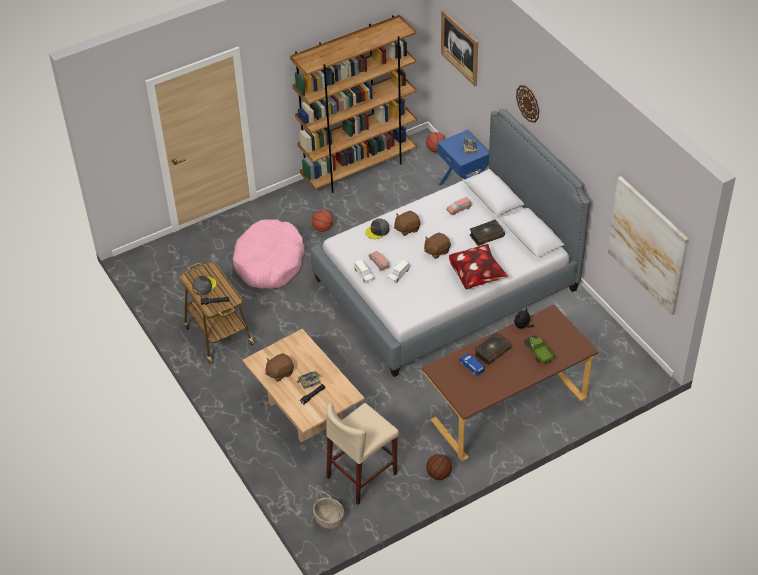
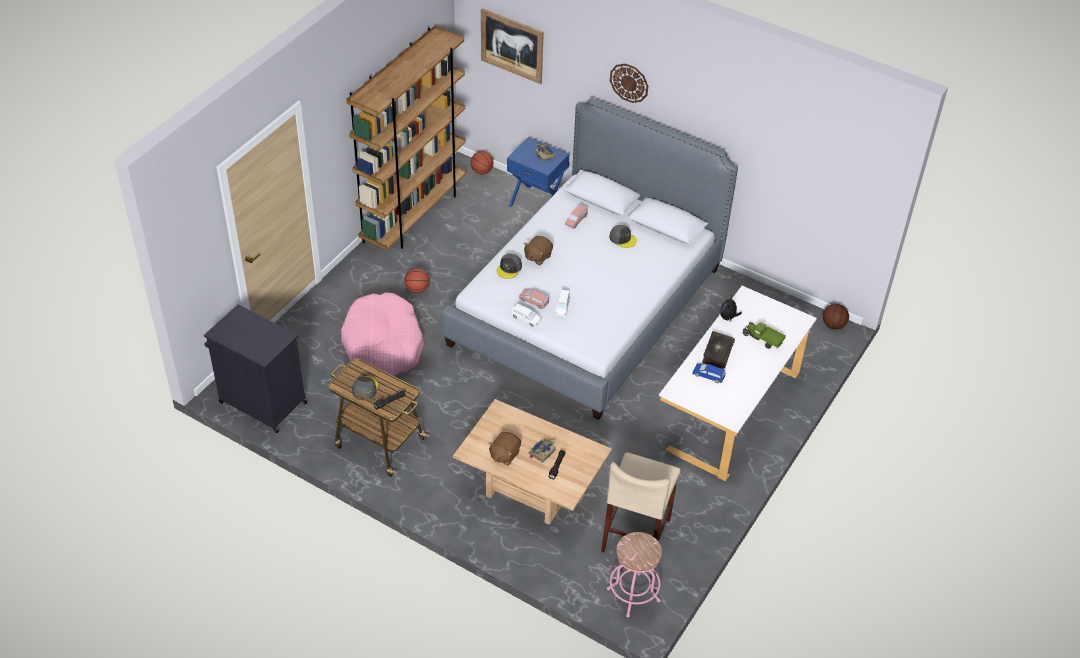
camera: 30 degrees left, 0 degrees up
basket [313,491,344,529] -> pink stool [607,532,662,618]
brown desk [422,304,599,462] -> white desk [659,286,817,482]
brown plush toy [424,233,451,259] -> none
basketball [426,454,452,480] -> basketball moved to [823,304,849,330]
pillow [449,244,508,289] -> none
book [469,220,505,246] -> grey cap [609,225,637,248]
picture [608,176,689,315] -> none
none -> black cabinet [204,305,307,433]

